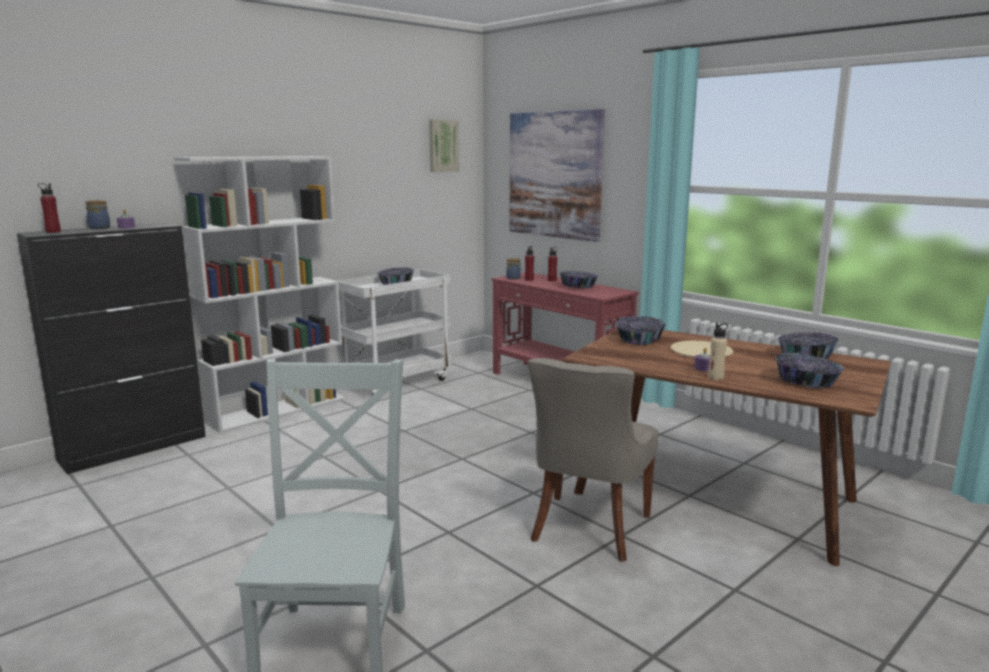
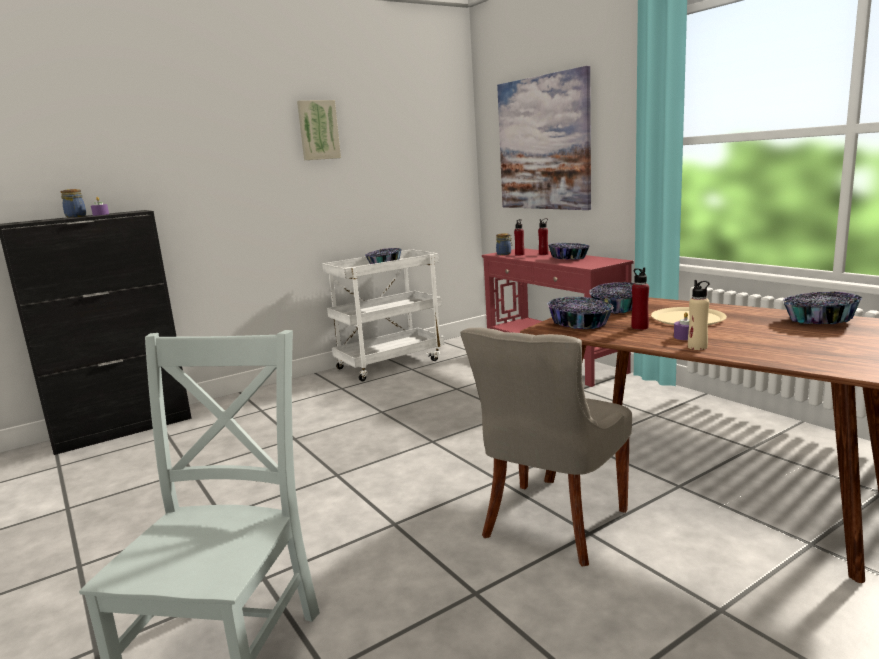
camera: 10 degrees right, 0 degrees up
red bottle [38,183,61,233] -> red bottle moved to [631,267,649,330]
white bookcase [174,156,345,433] -> none
picture [429,120,459,172] -> picture moved to [297,100,341,160]
bowl [776,353,845,388] -> bowl moved to [547,297,614,329]

